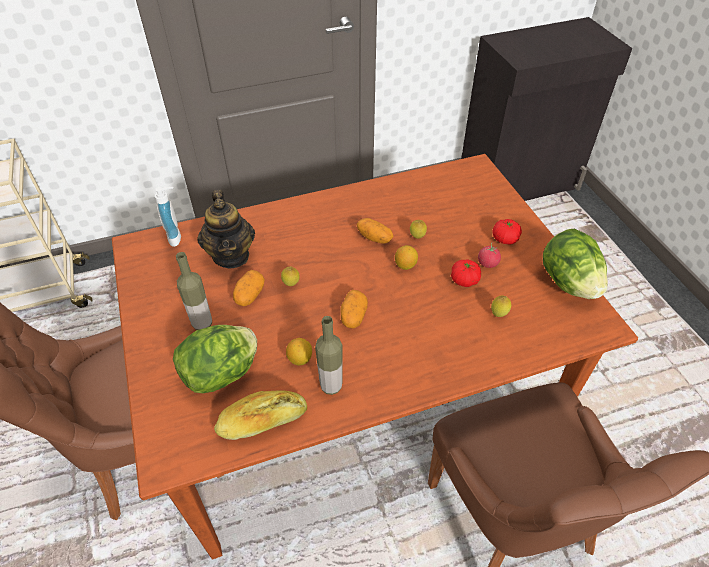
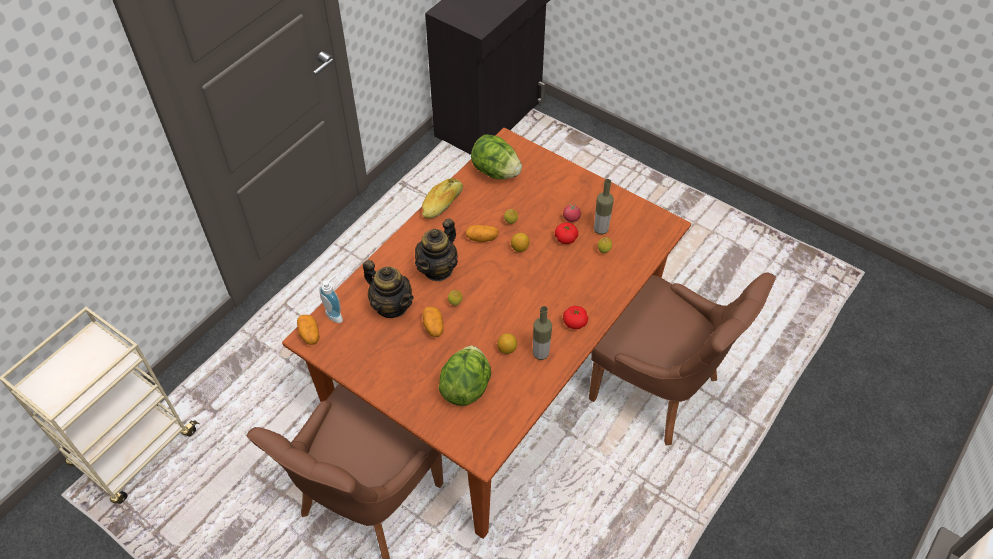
camera: 35 degrees left, 5 degrees up
bottle [176,252,212,330] -> bottle moved to [594,179,614,235]
bread [214,390,307,440] -> bread moved to [422,178,463,219]
potato [340,290,368,328] -> potato moved to [297,315,319,345]
tomato [492,219,522,245] -> tomato moved to [563,306,588,329]
lettuce [543,229,608,299] -> lettuce moved to [471,135,522,180]
none -> teapot [415,218,458,281]

